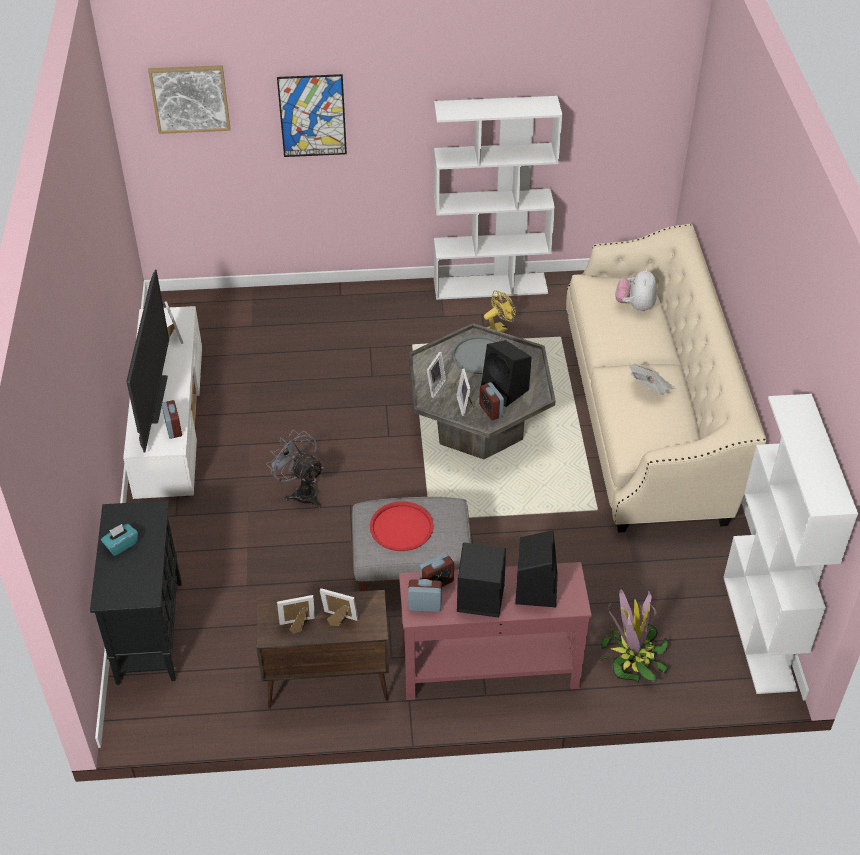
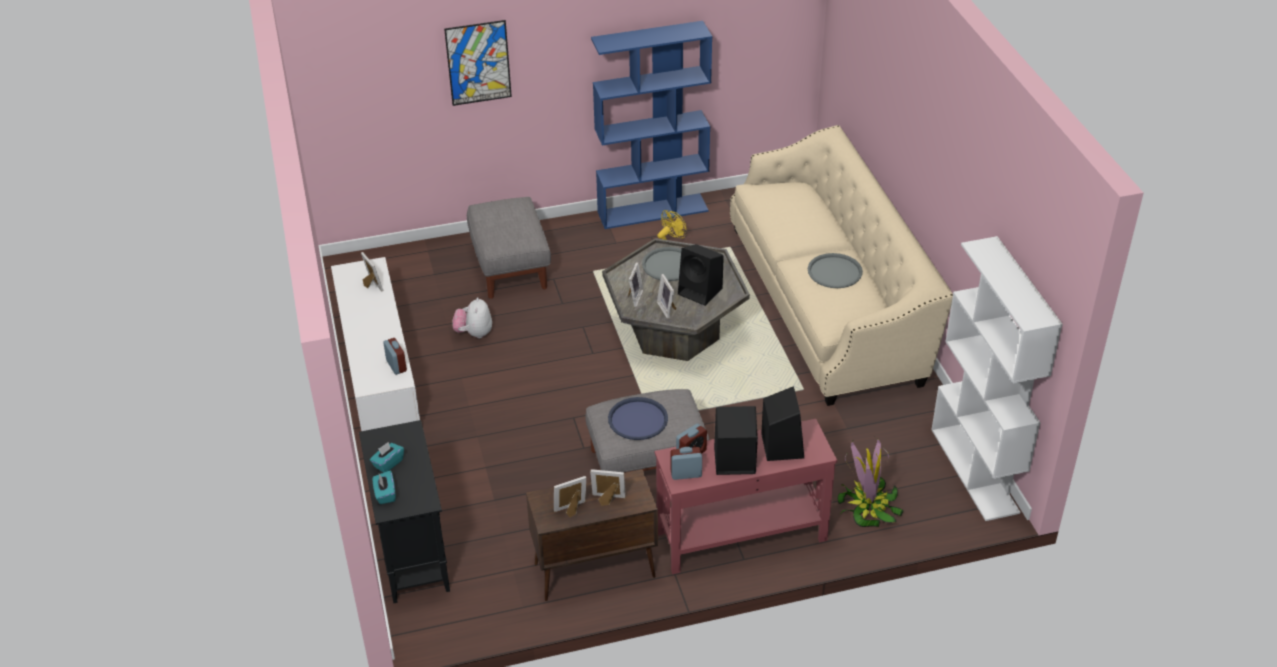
camera: 10 degrees left, 5 degrees down
television [127,269,169,453] -> none
picture [148,65,230,134] -> none
grey fan [266,430,324,508] -> none
red tray [370,501,434,551] -> blue tray [608,397,668,440]
white bookcase [434,96,563,300] -> blue bookcase [591,21,712,229]
alarm clock [479,382,504,420] -> none
plush toy [616,269,657,312] -> plush toy moved to [452,297,492,338]
newspaper [630,364,675,395] -> grey tray [808,253,863,288]
none -> turquoise tissue box [373,471,396,504]
none -> grey ottoman [467,197,551,299]

